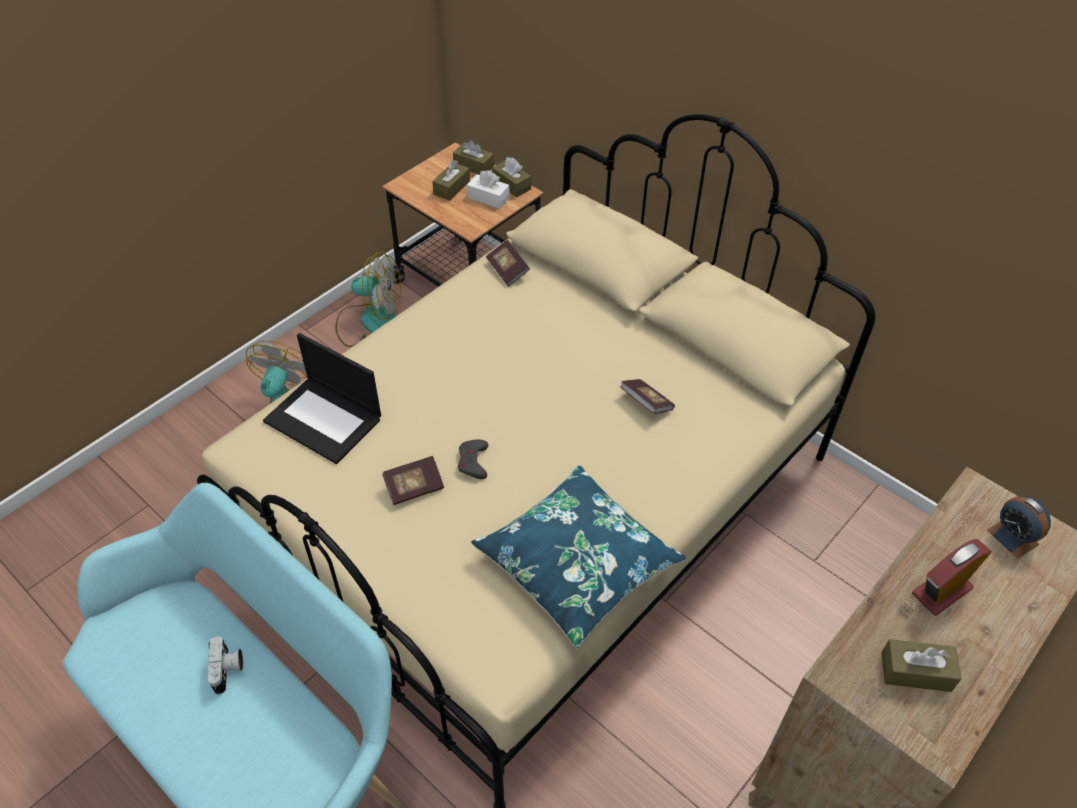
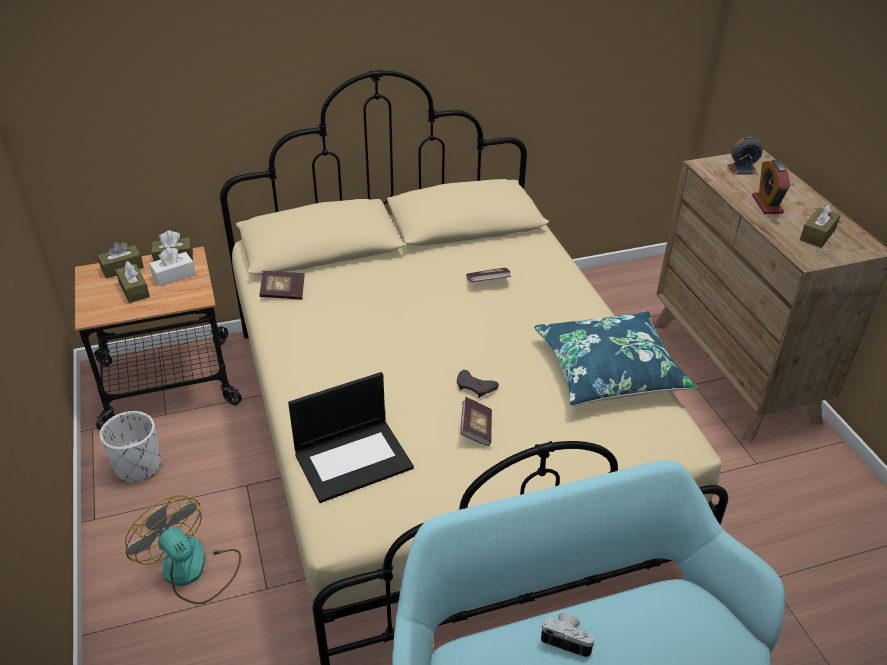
camera: 60 degrees left, 10 degrees down
fan [335,252,401,347] -> white planter [100,411,161,482]

